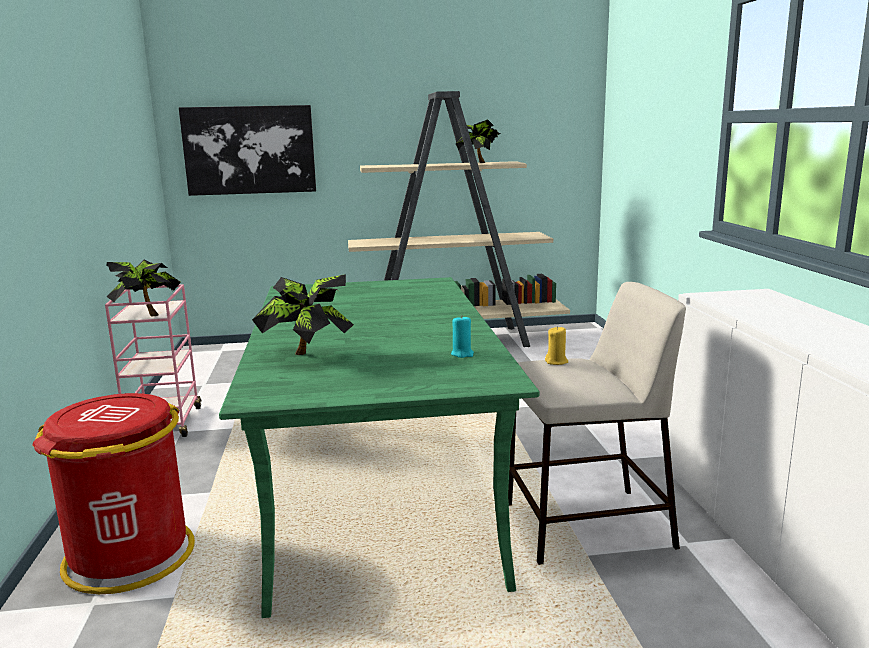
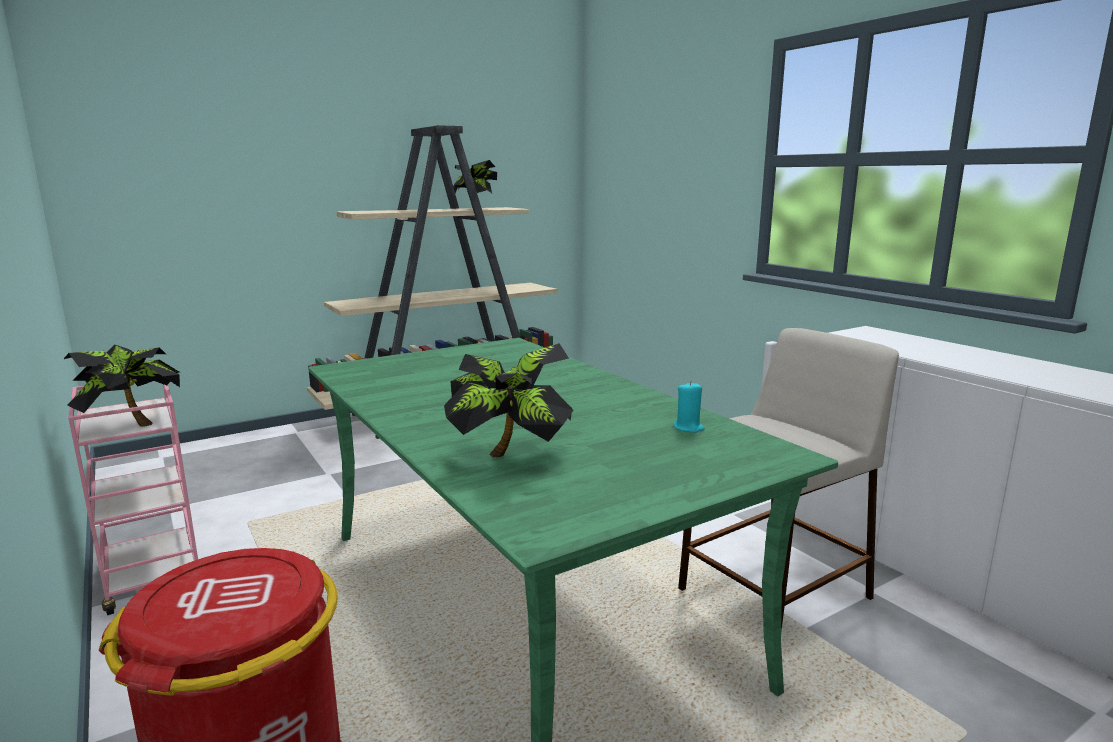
camera: 25 degrees left, 0 degrees up
picture [179,105,316,196] -> none
yellow candle [545,326,568,365] -> none

